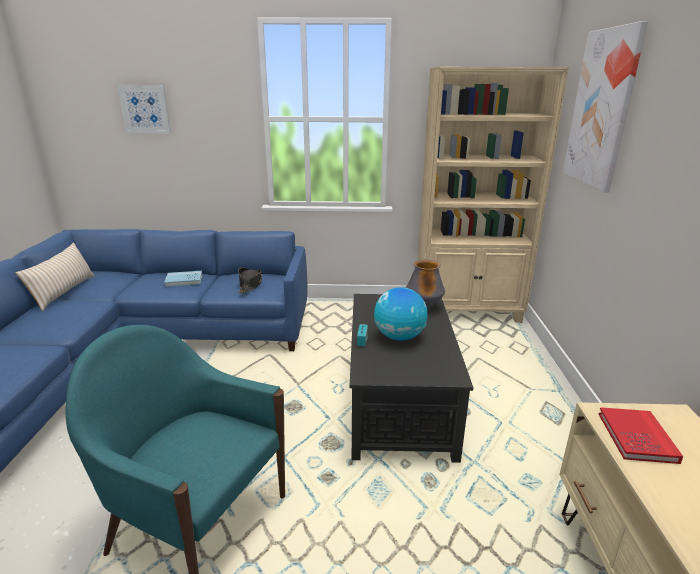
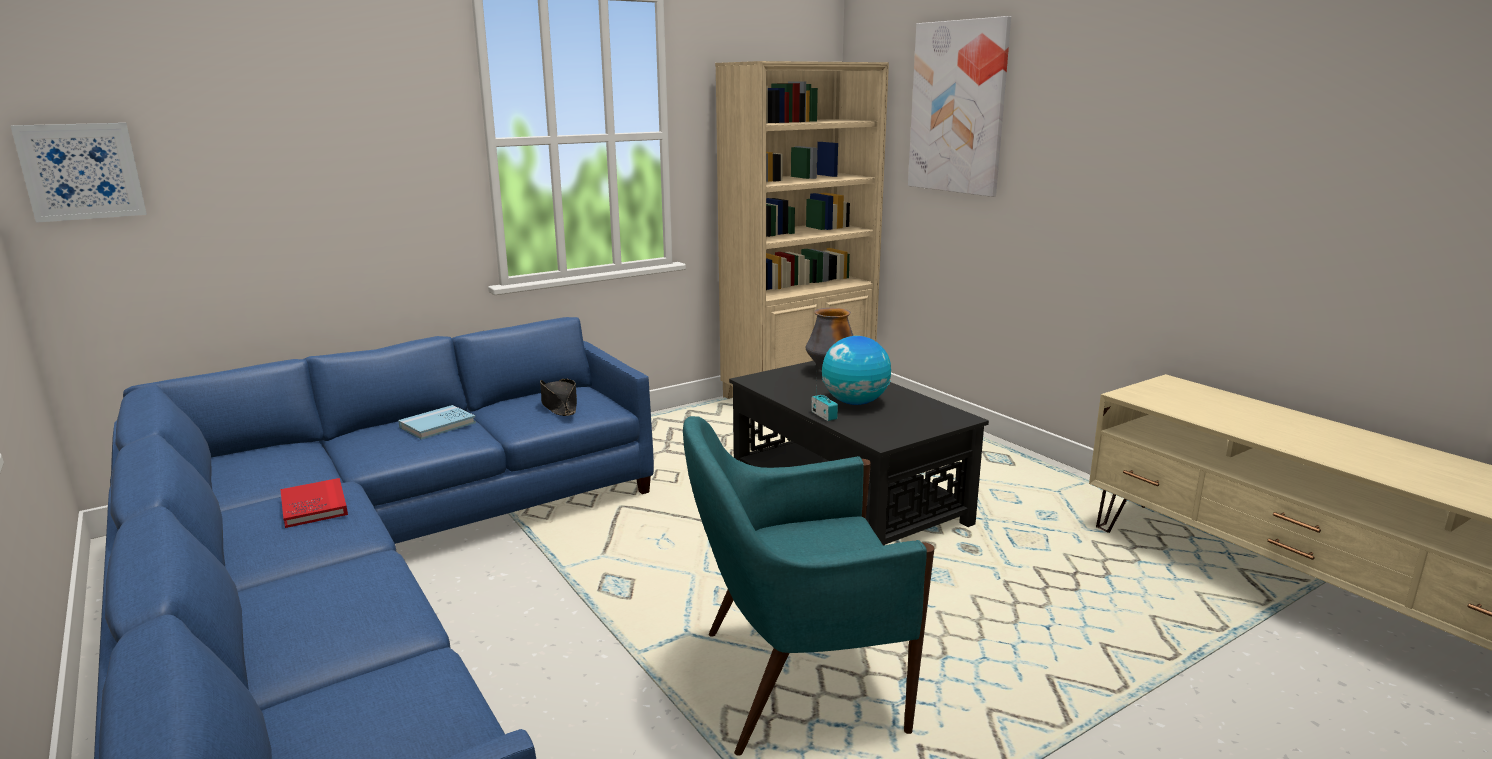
camera: 35 degrees left, 5 degrees down
beige pillow [16,243,95,311] -> none
picture [117,85,171,133] -> picture moved to [11,123,147,223]
red book [599,407,683,464] -> red book moved to [280,478,348,528]

